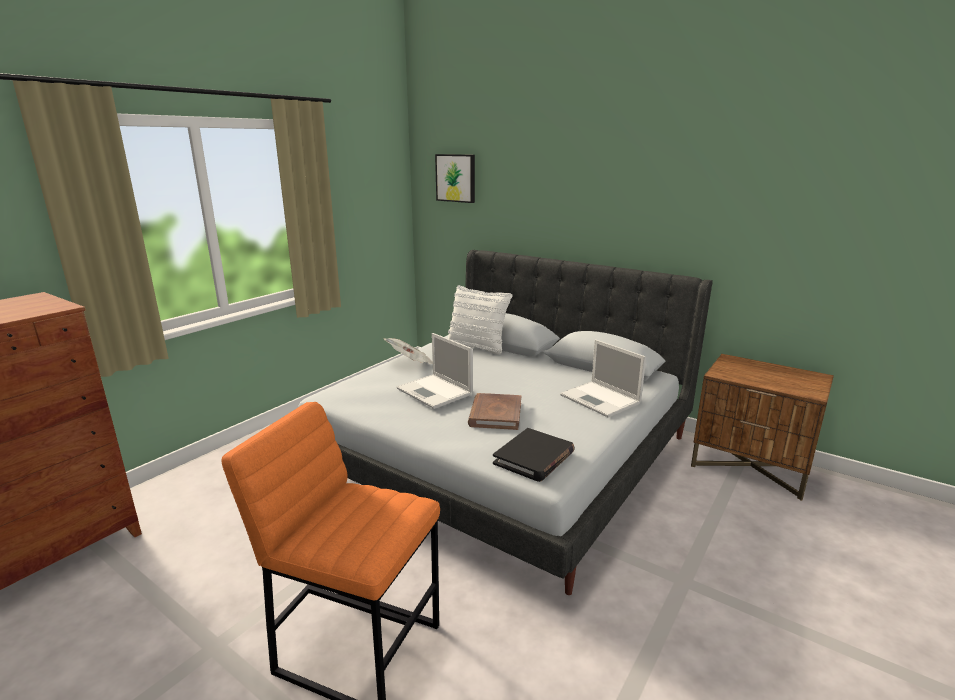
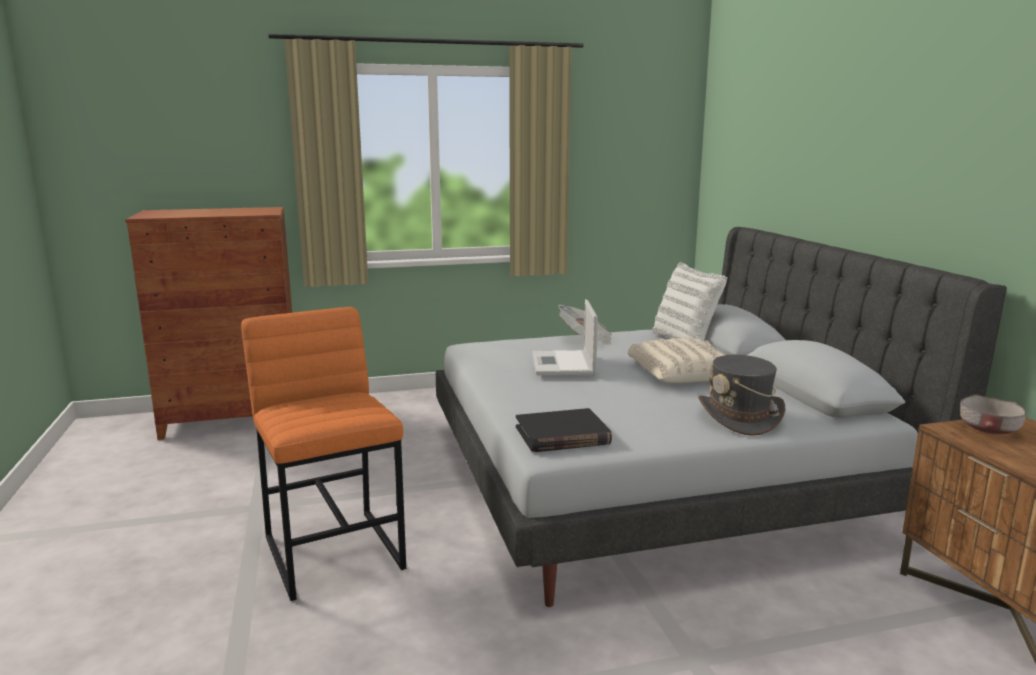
camera: 40 degrees right, 5 degrees down
picture [435,154,475,203] -> none
brown book [468,393,521,430] -> none
laptop [560,339,646,418] -> grey hat [698,355,785,436]
none -> beige pillow [627,337,726,383]
none -> grey bowl [960,394,1027,434]

